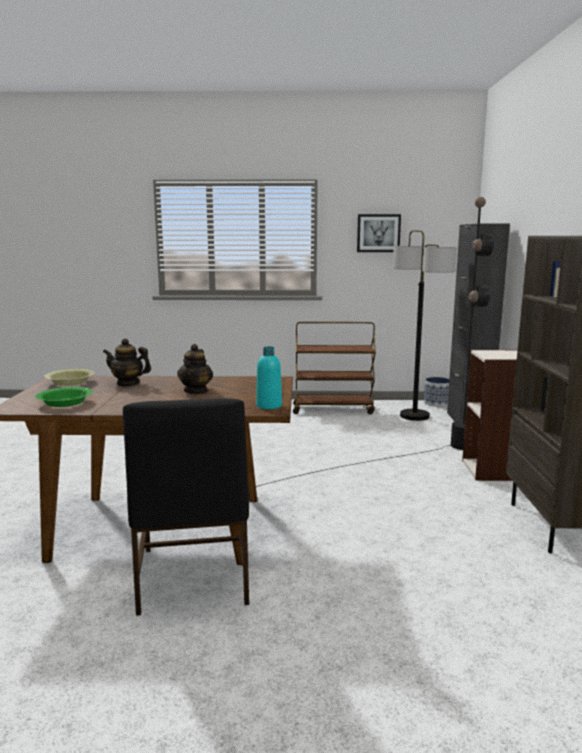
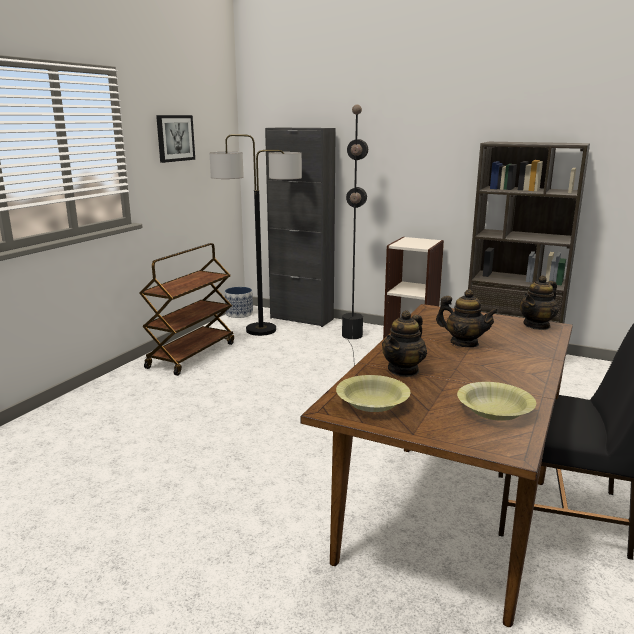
camera: 65 degrees left, 5 degrees up
green bowl [35,387,93,407] -> yellow bowl [457,382,536,421]
turquoise bottle [256,346,282,409] -> teapot [520,275,558,330]

